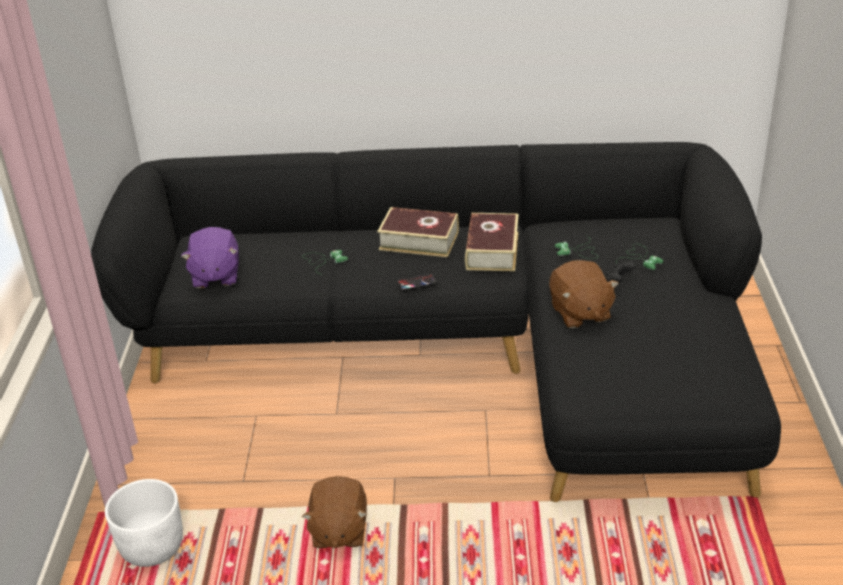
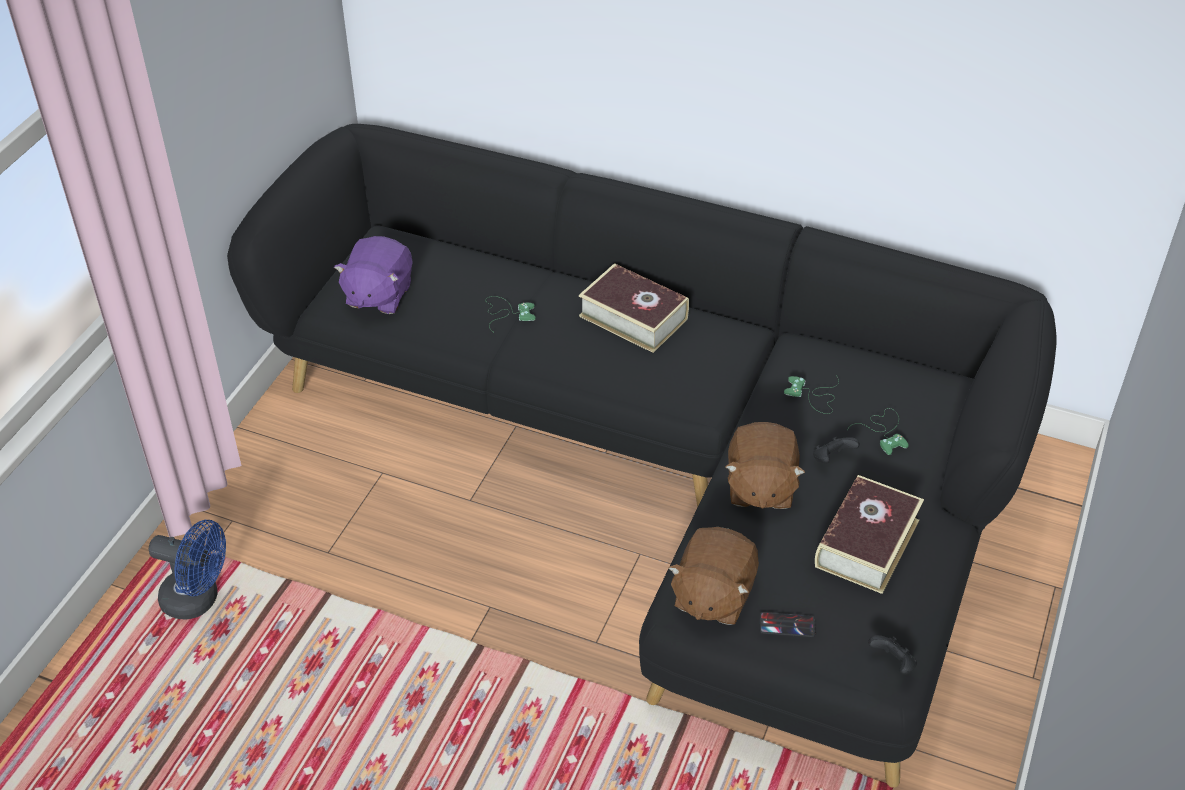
camera: 20 degrees right, 10 degrees up
white planter [105,479,183,567] -> blue fan [149,520,226,619]
brown plush toy [302,476,367,548] -> brown plush toy moved to [668,527,759,625]
phone [398,274,437,291] -> phone moved to [760,612,815,637]
book [465,213,519,272] -> book moved to [815,475,924,594]
none -> black game controller [868,635,917,675]

